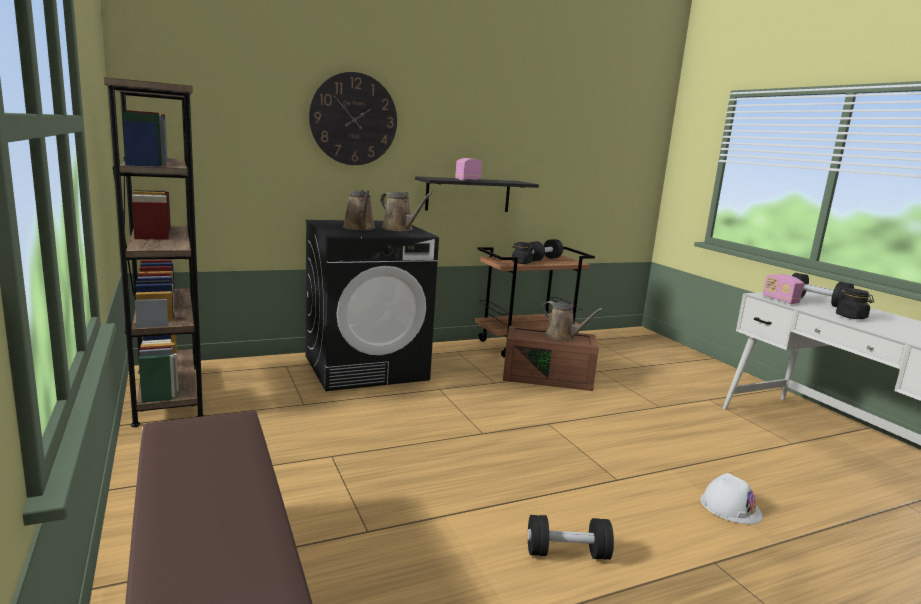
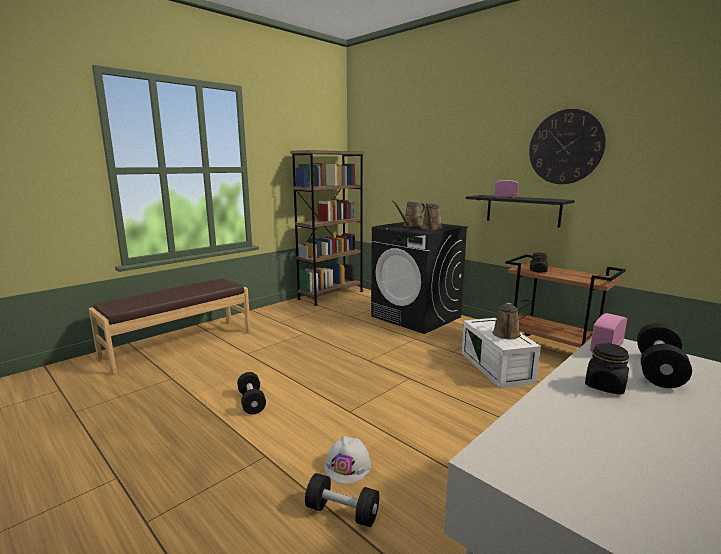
camera: 70 degrees right, 0 degrees up
wall clock [309,72,397,165] -> wall clock moved to [529,109,606,184]
brown storage box [503,326,599,391] -> white storage box [462,318,541,389]
black dumbbell [529,239,563,262] -> black dumbbell moved to [305,473,379,527]

